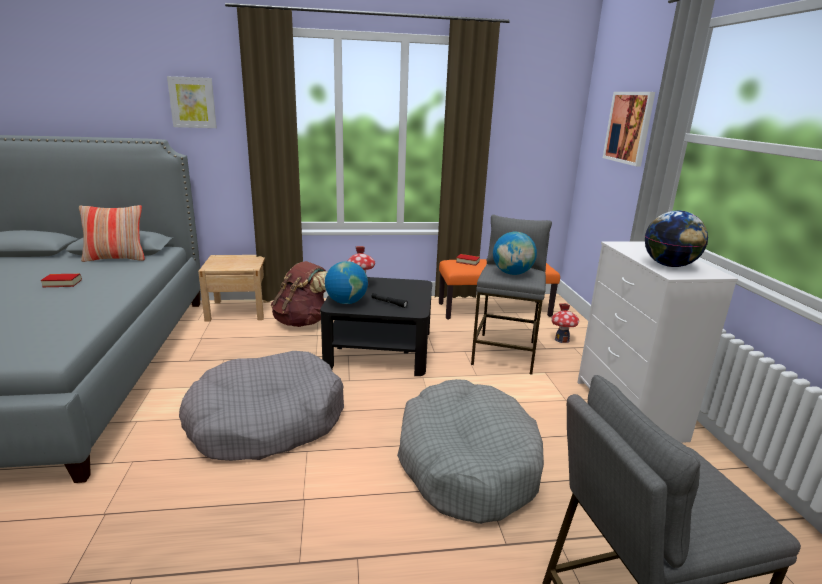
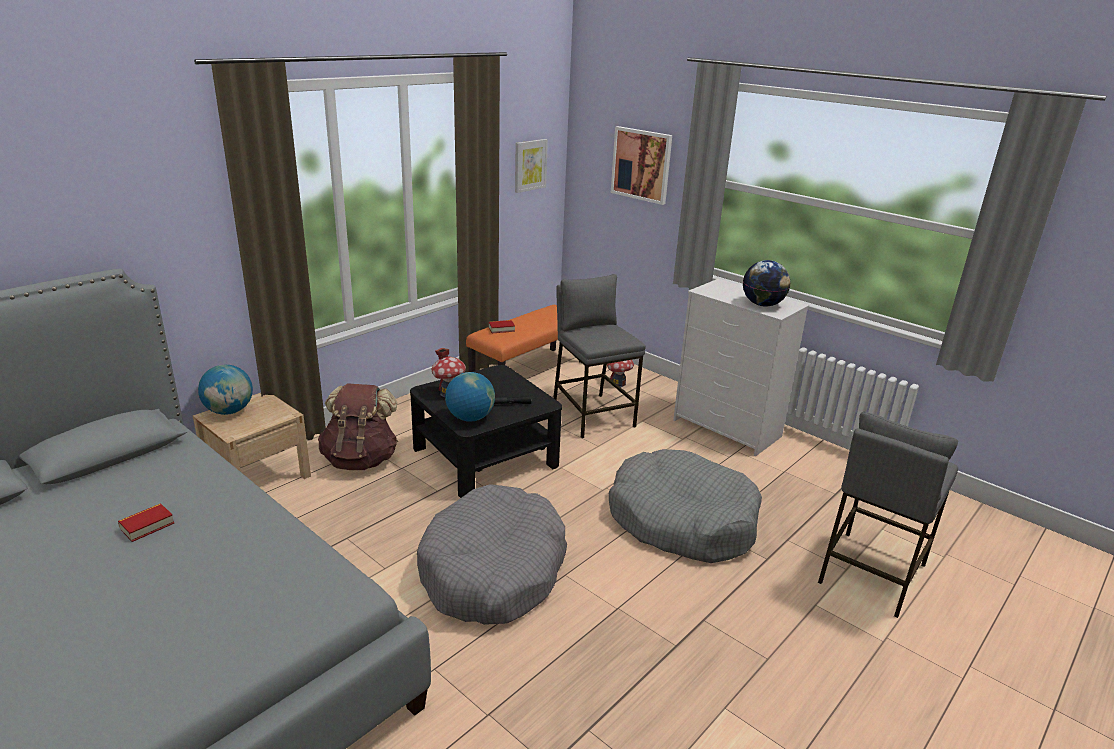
camera: 40 degrees left, 5 degrees up
pillow [79,205,145,262] -> none
picture [167,76,217,128] -> picture moved to [515,139,548,193]
globe [493,232,537,275] -> globe moved to [198,365,253,415]

